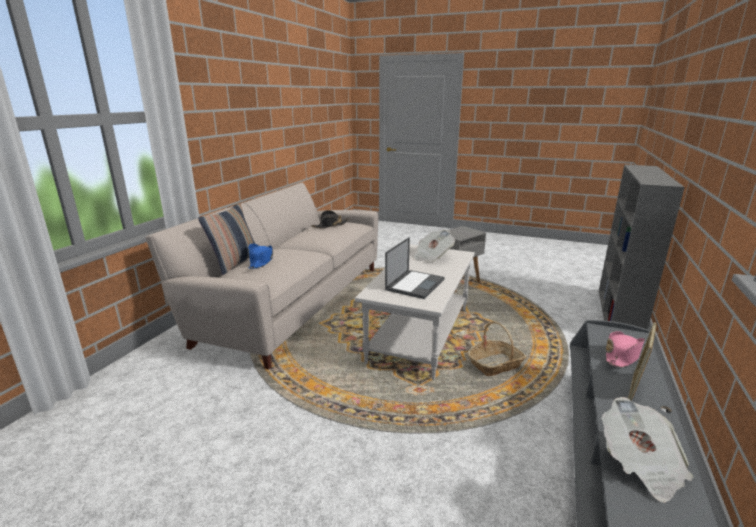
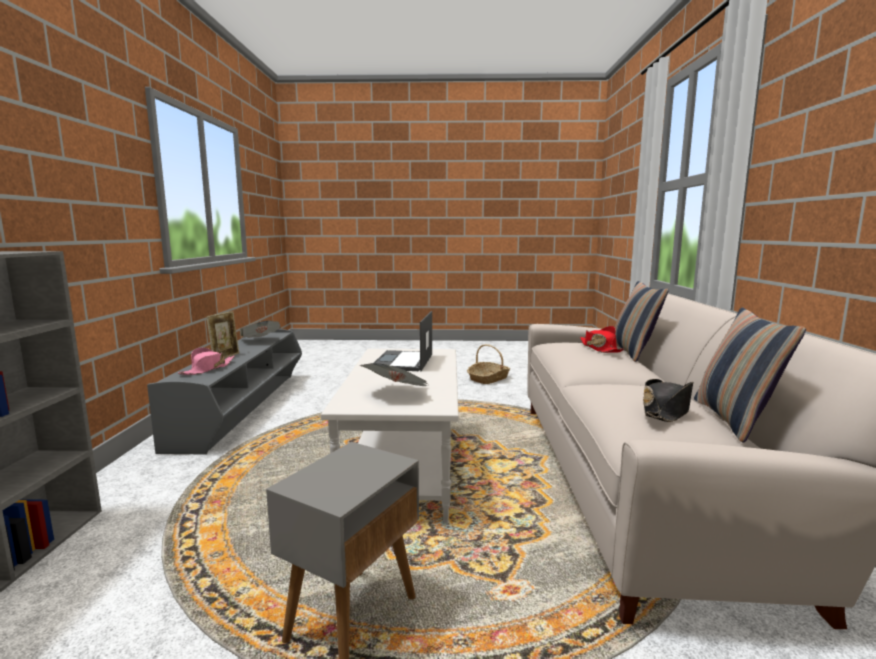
camera: 160 degrees right, 10 degrees down
blue hat [248,243,273,269] -> red hat [580,326,624,353]
basket [468,321,526,376] -> basket moved to [467,344,510,384]
none -> pillow [694,308,806,443]

